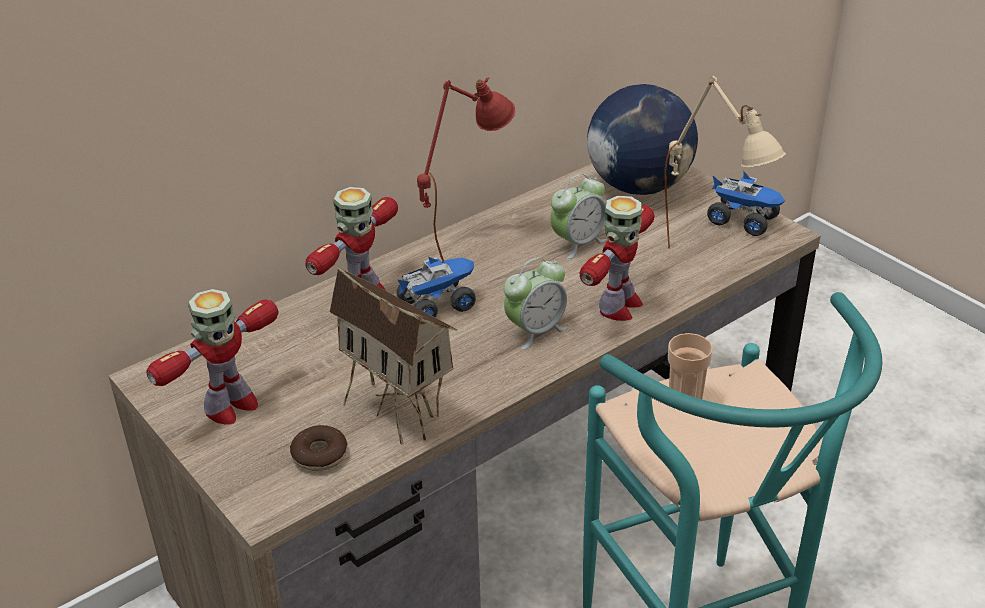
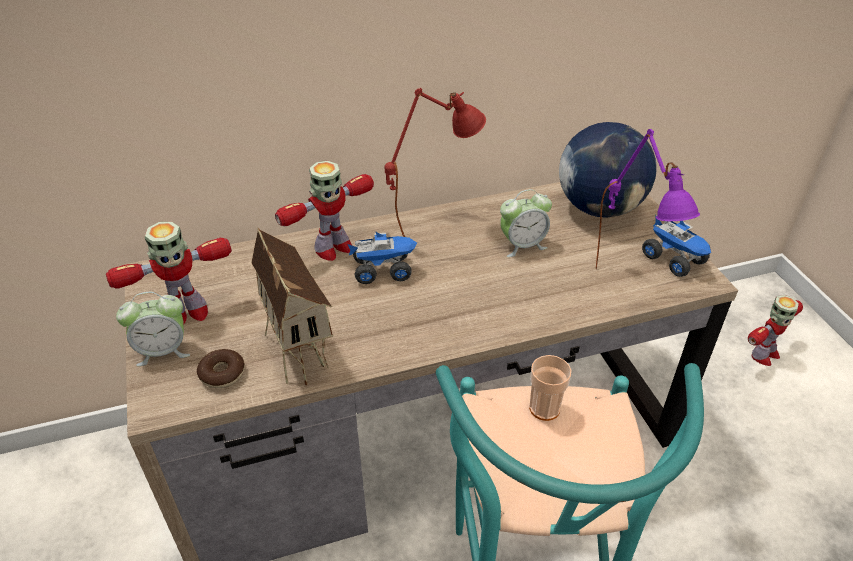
camera: 20 degrees right, 5 degrees up
alarm clock [504,257,568,350] -> alarm clock moved to [116,292,190,366]
toy robot [579,196,655,321] -> toy robot moved to [748,295,803,366]
beige table lamp [664,76,786,249] -> purple table lamp [596,129,700,269]

